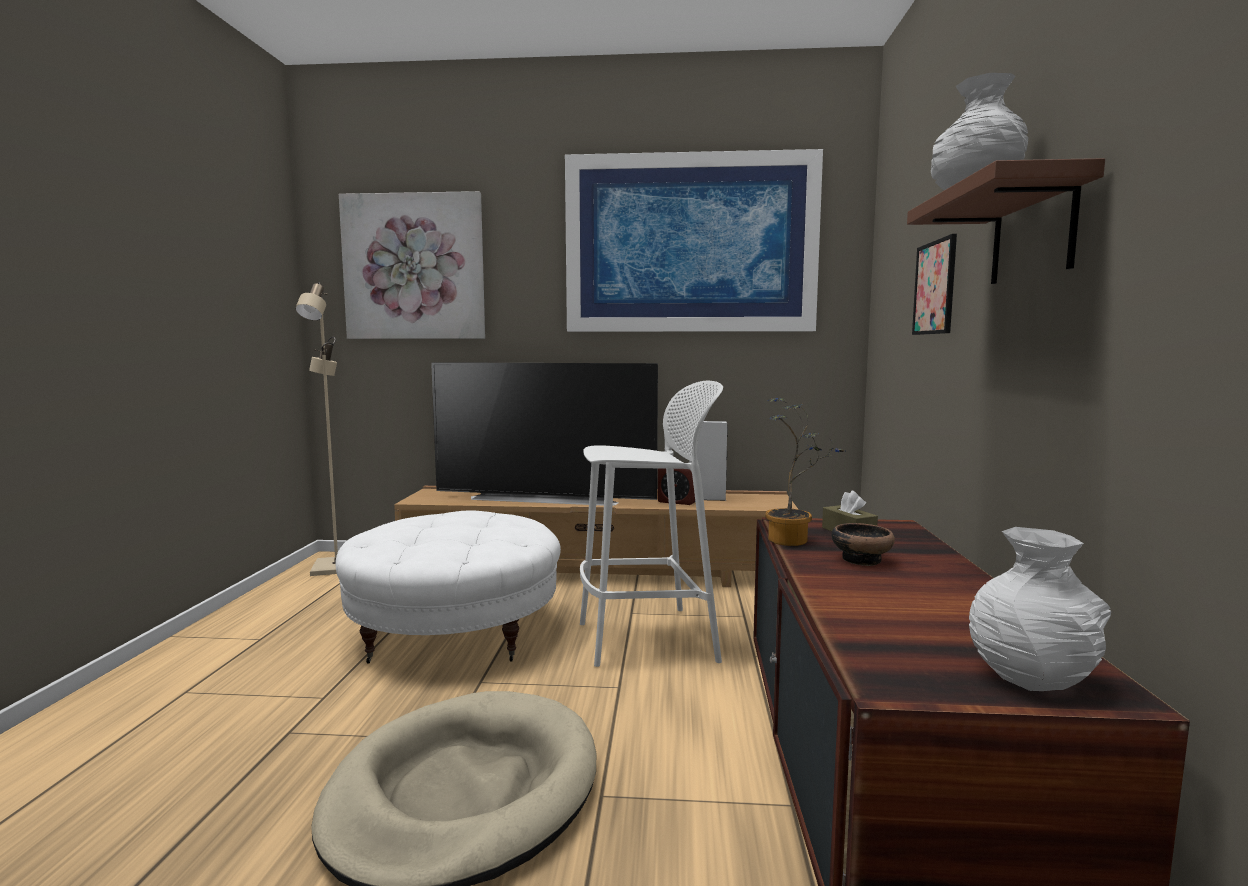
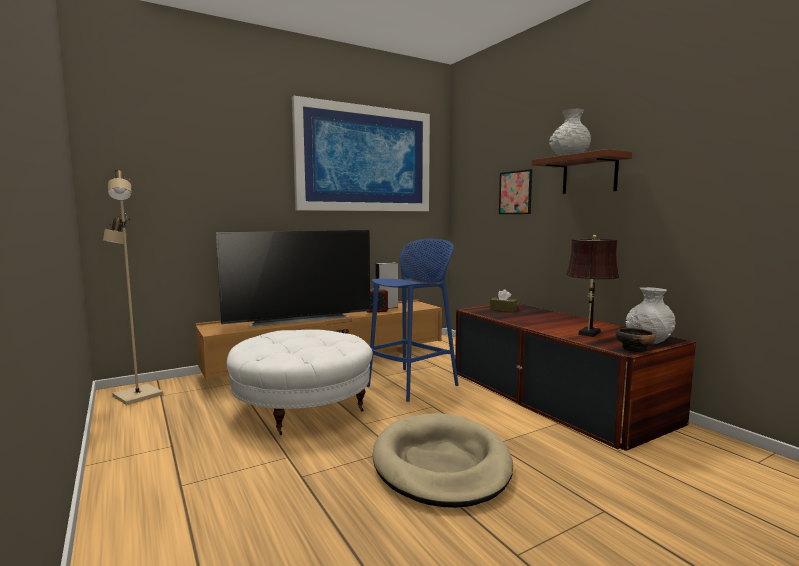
camera: 35 degrees left, 0 degrees up
picture [339,191,485,339] -> none
white stool [580,381,723,667] -> blue stool [367,239,459,402]
potted plant [765,398,845,546] -> none
bowl [831,523,895,566] -> bowl moved to [616,328,656,353]
none -> brown table lamp [566,235,619,337]

